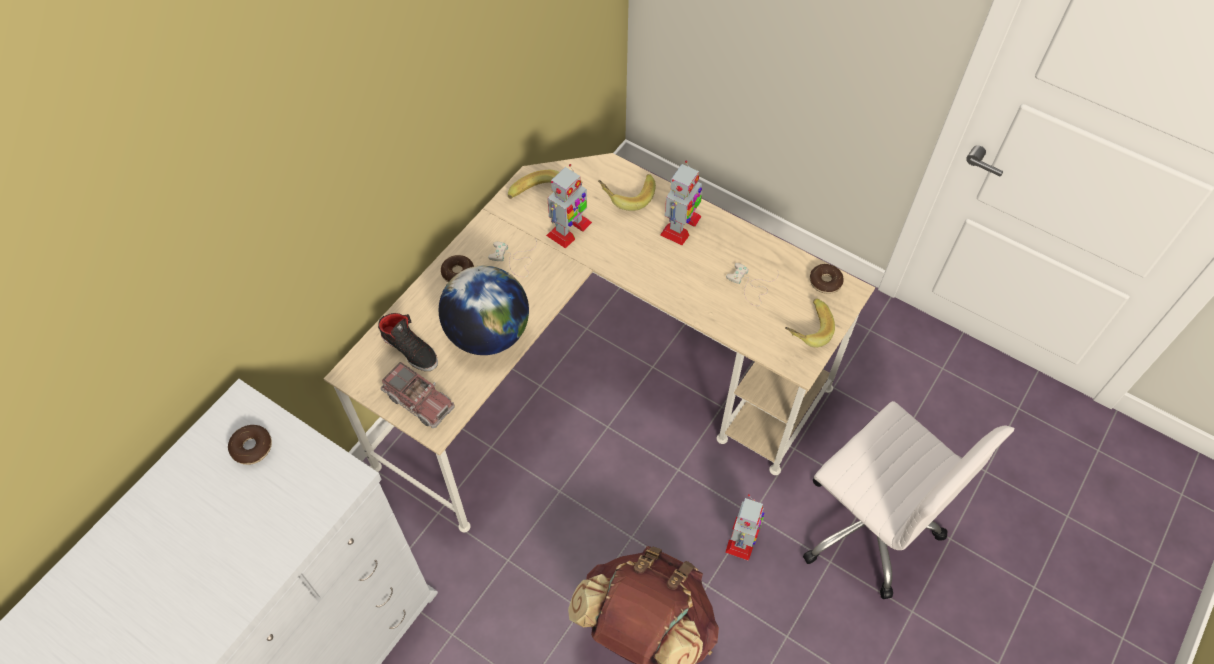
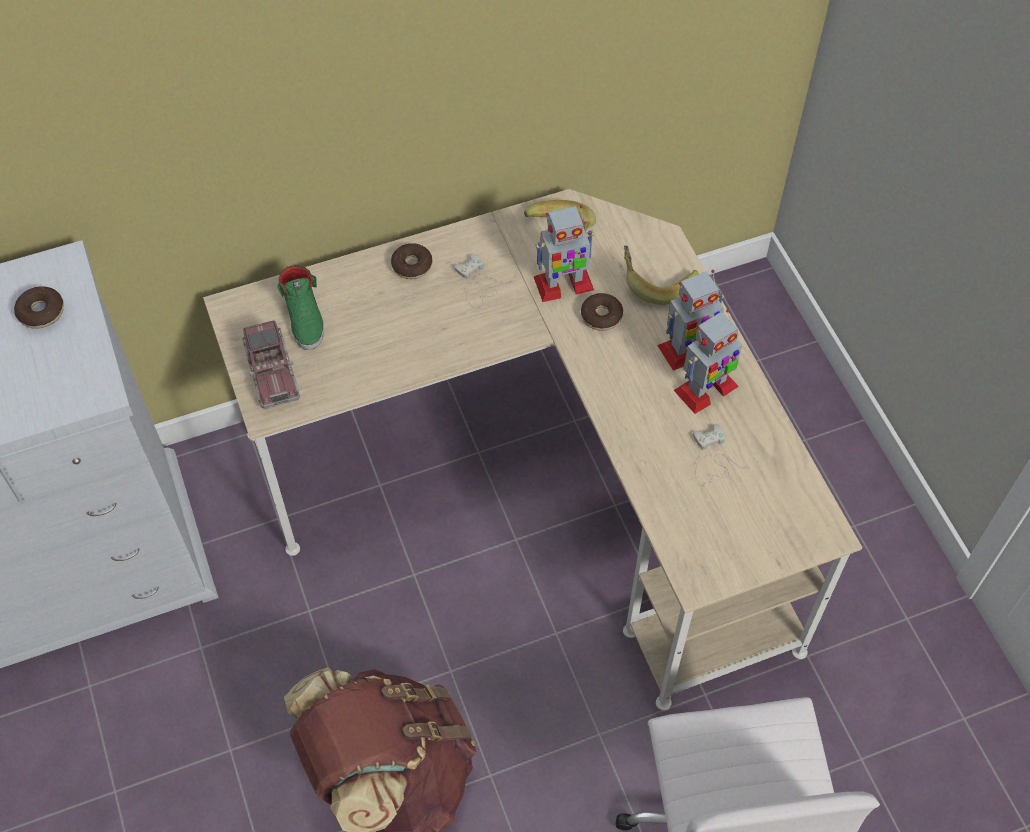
camera: 35 degrees right, 0 degrees up
black shoe [378,313,438,371] -> green shoe [277,265,324,350]
globe [439,265,529,355] -> none
toy robot [725,494,764,561] -> toy robot moved to [674,309,742,414]
banana [785,299,835,348] -> none
donut [810,264,844,294] -> donut moved to [581,293,623,331]

